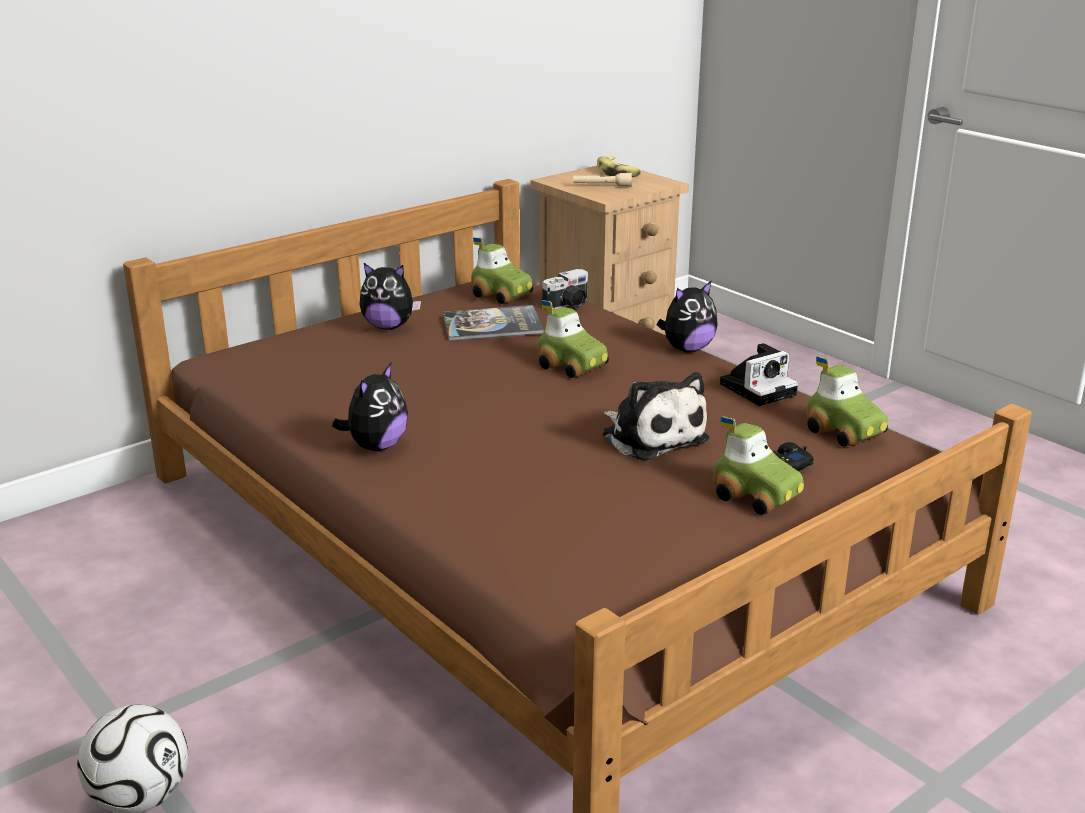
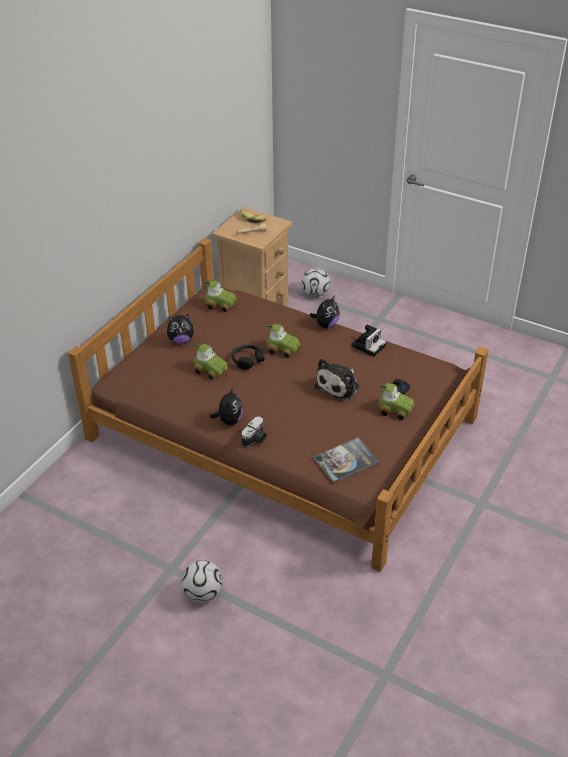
camera: 20 degrees left, 15 degrees up
book [443,305,544,341] -> book moved to [313,437,379,483]
camera [542,269,588,310] -> camera moved to [242,416,267,447]
plush toy [603,372,709,461] -> plush toy turned 90 degrees clockwise [314,358,359,401]
toy car [807,356,888,447] -> toy car moved to [194,344,228,380]
none -> black headphones [231,345,264,370]
none -> football [301,267,330,297]

